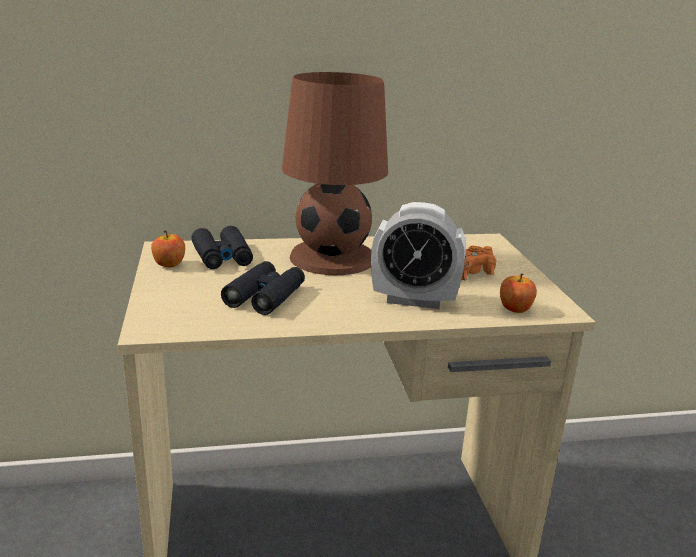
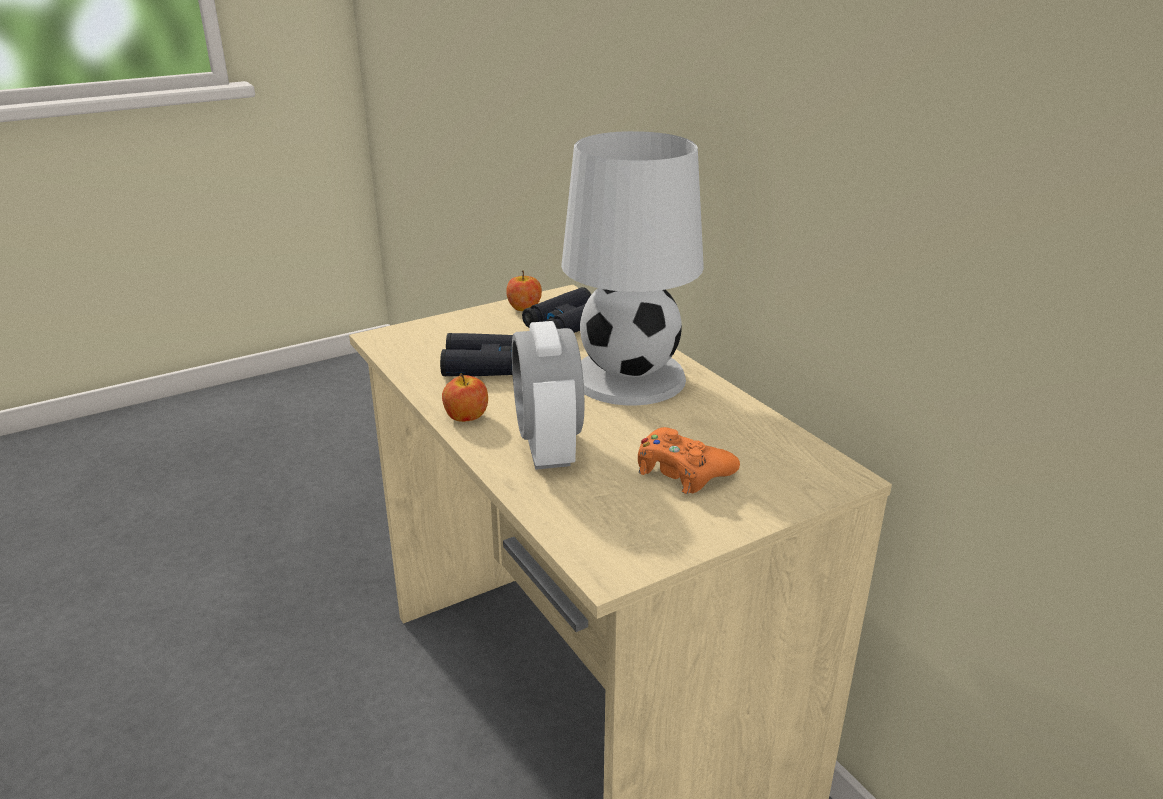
camera: 70 degrees right, 5 degrees up
brown table lamp [282,72,388,275] -> white table lamp [561,131,704,405]
apple [500,273,537,313] -> apple moved to [442,373,488,422]

